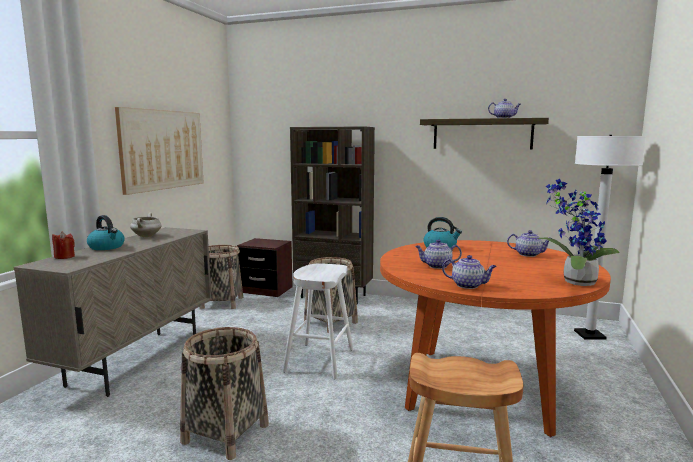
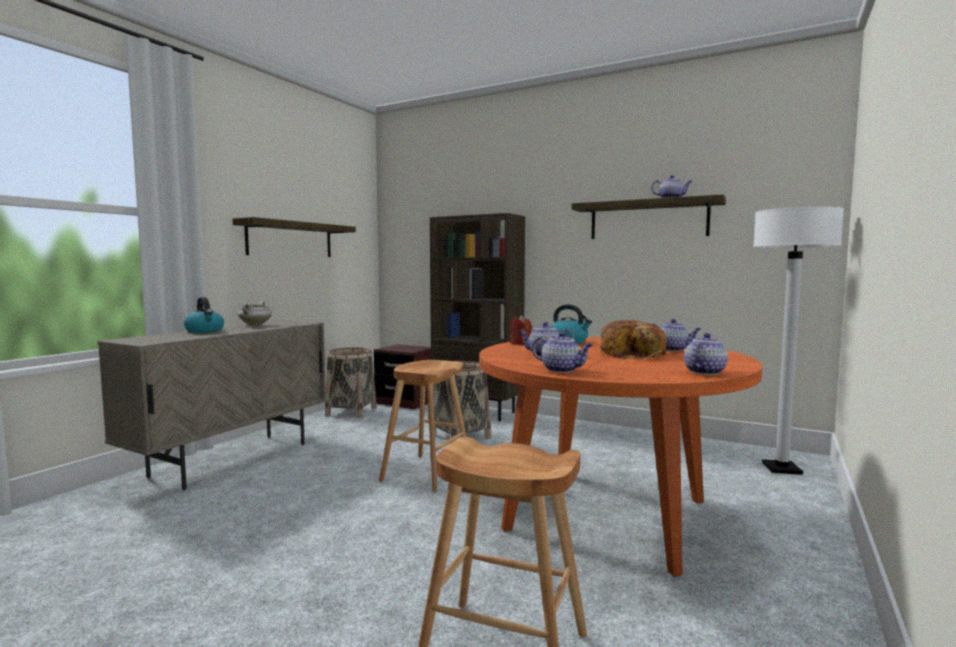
camera: 10 degrees right, 5 degrees down
red candle [52,232,75,259] -> red candle moved to [510,315,532,345]
picture [115,107,204,195] -> shelf [233,217,356,257]
basket [180,327,269,460] -> none
white stool [282,263,354,379] -> brown stool [379,360,466,493]
potted plant [537,179,620,286] -> teapot [684,333,728,375]
none -> bread [600,320,667,359]

